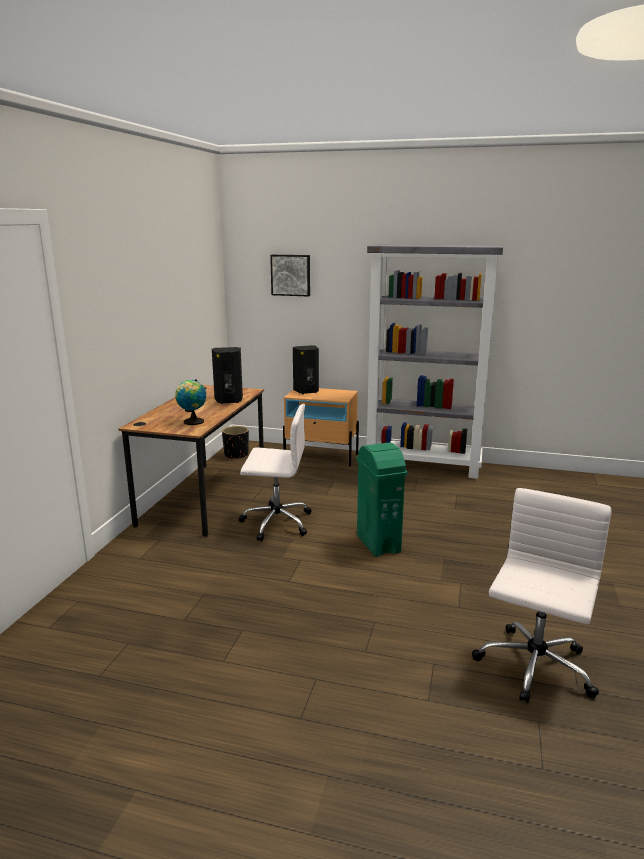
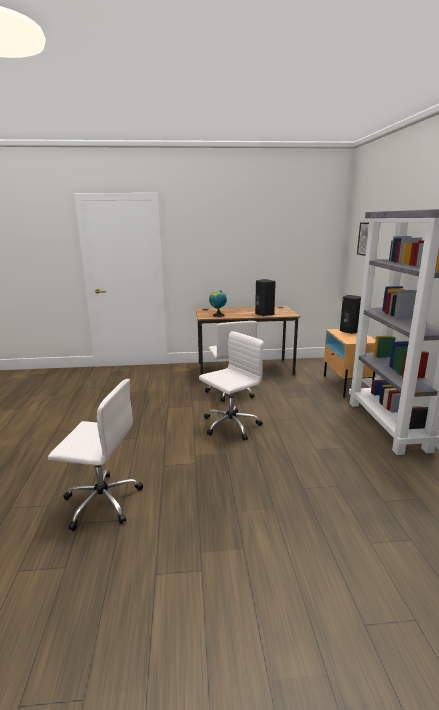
camera: 70 degrees right, 0 degrees up
black planter [222,426,249,459] -> none
green trash can [356,443,408,557] -> white office chair [199,331,264,441]

